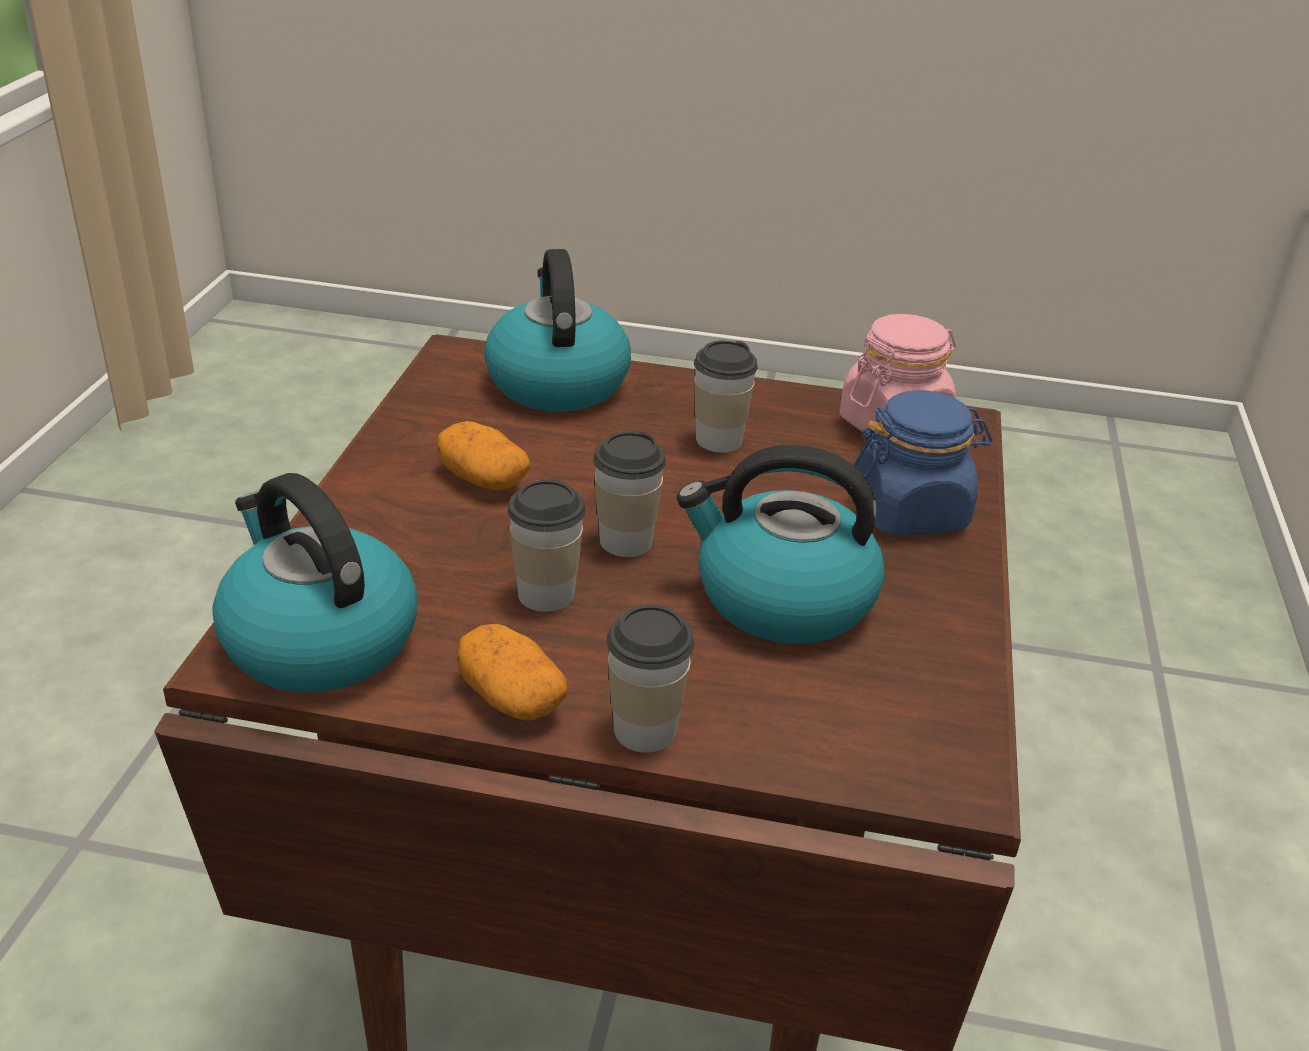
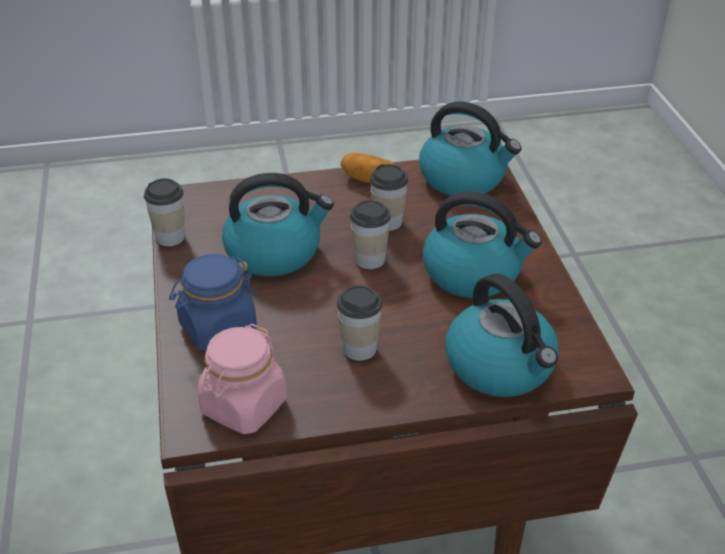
camera: 160 degrees right, 5 degrees up
potato [437,421,530,490] -> kettle [423,191,542,298]
cup [606,604,694,753] -> cup moved to [144,178,185,246]

